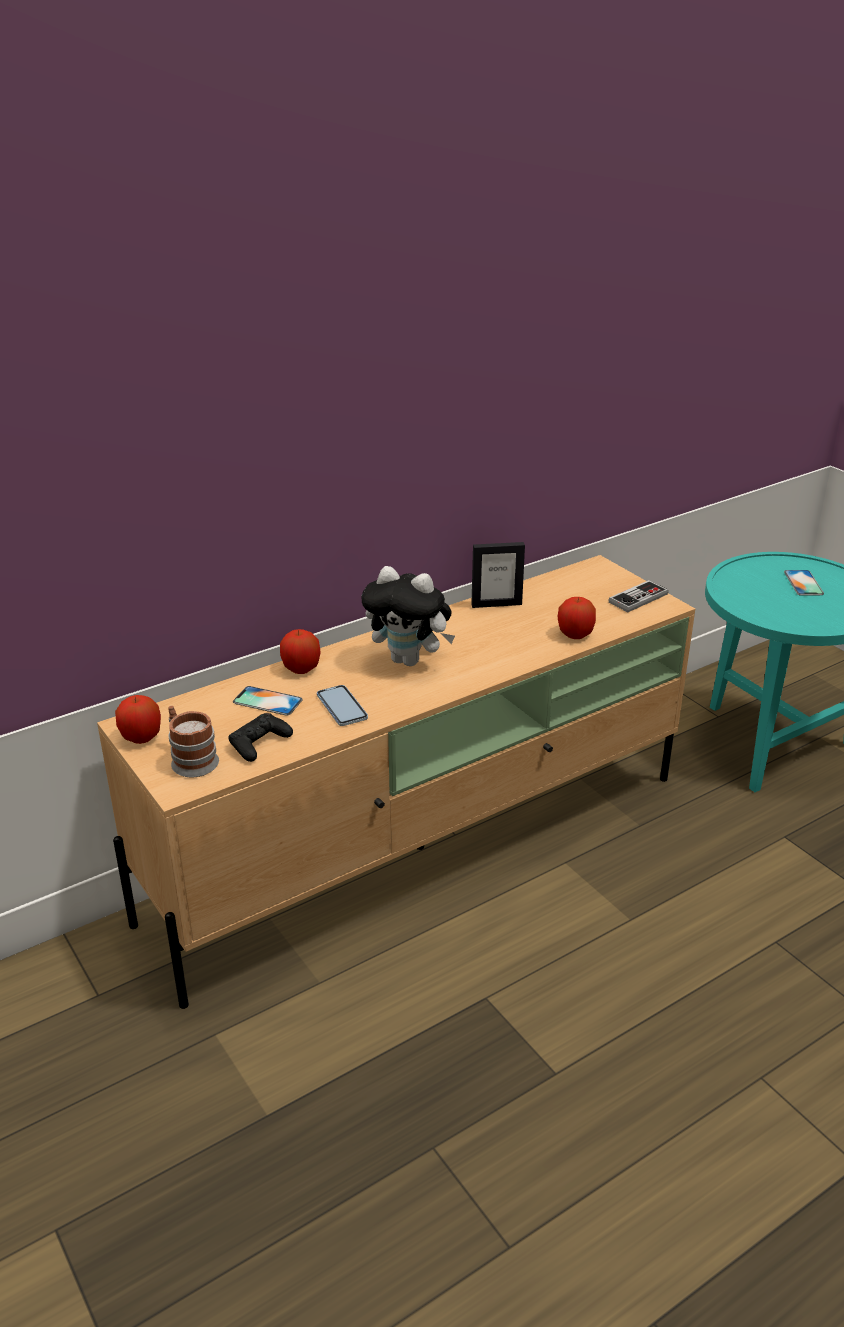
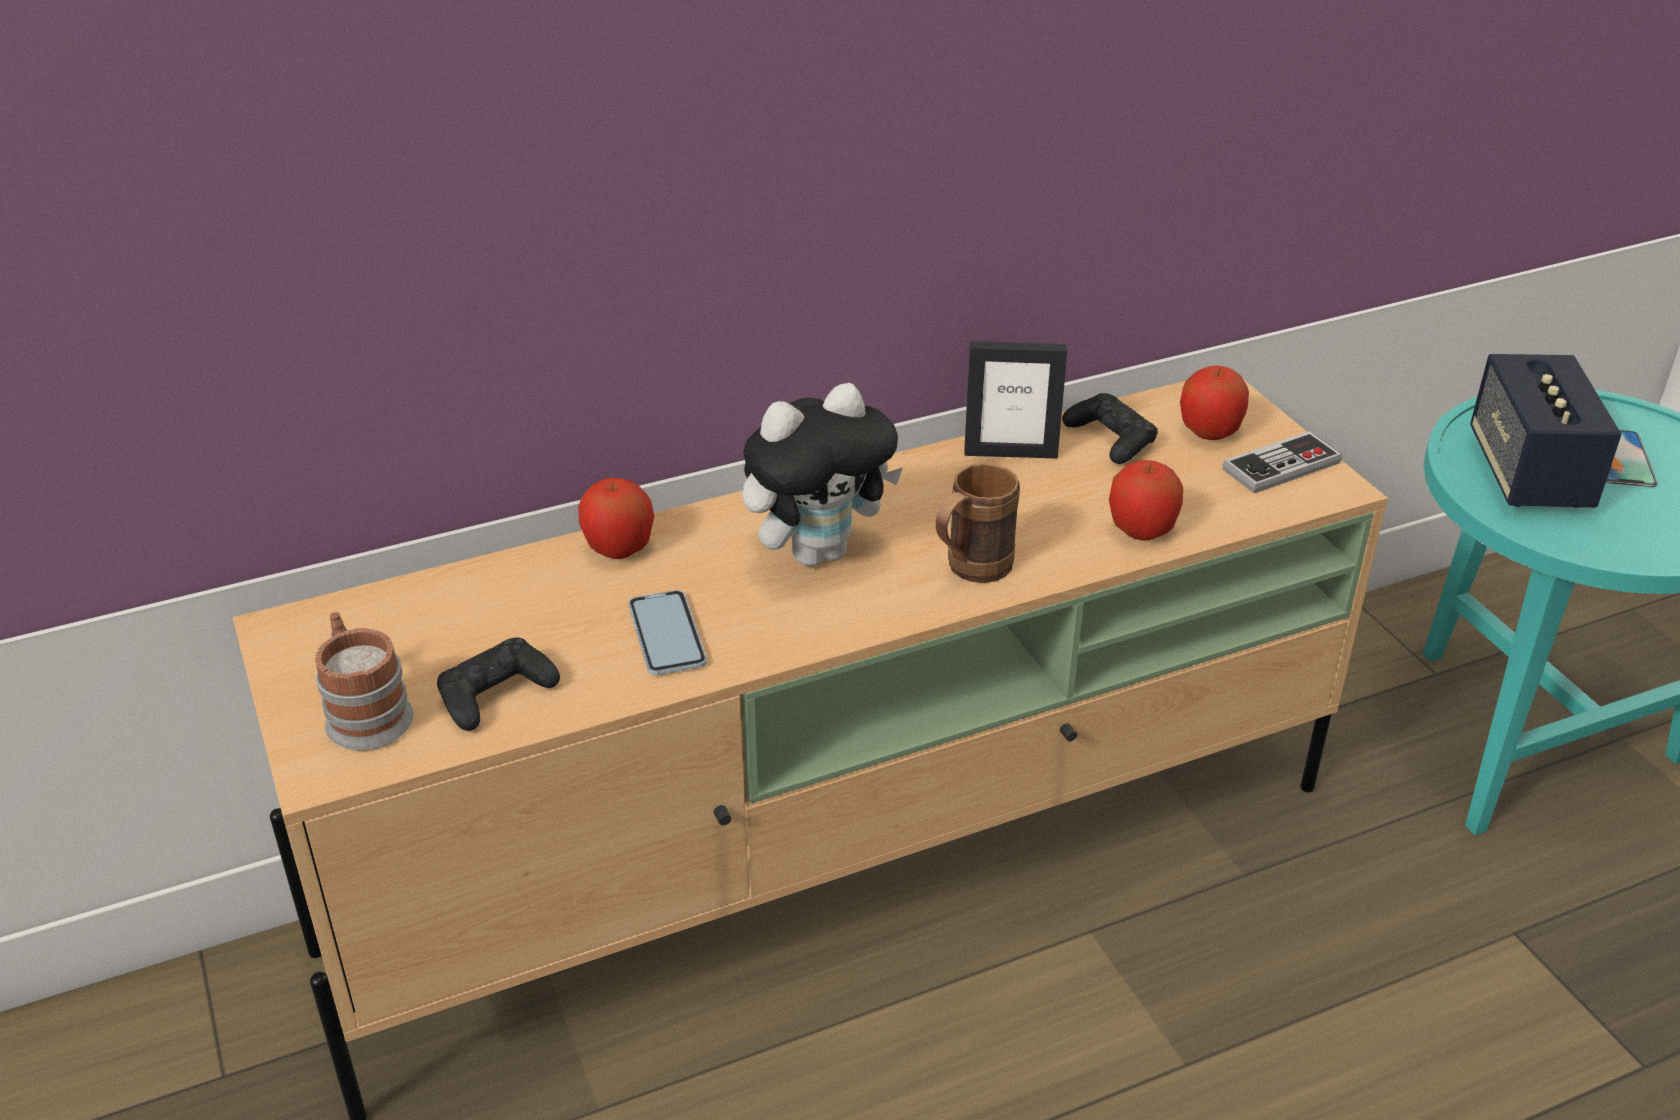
camera: 10 degrees right, 5 degrees up
apple [115,695,161,744] -> apple moved to [1180,366,1249,440]
phone [233,686,303,716] -> none
plush toy [361,566,455,666] -> plush toy turned 60 degrees counterclockwise [742,383,903,567]
none -> brown mug [936,464,1020,583]
none -> black game controller [1062,393,1158,464]
none -> speaker [1470,354,1621,508]

